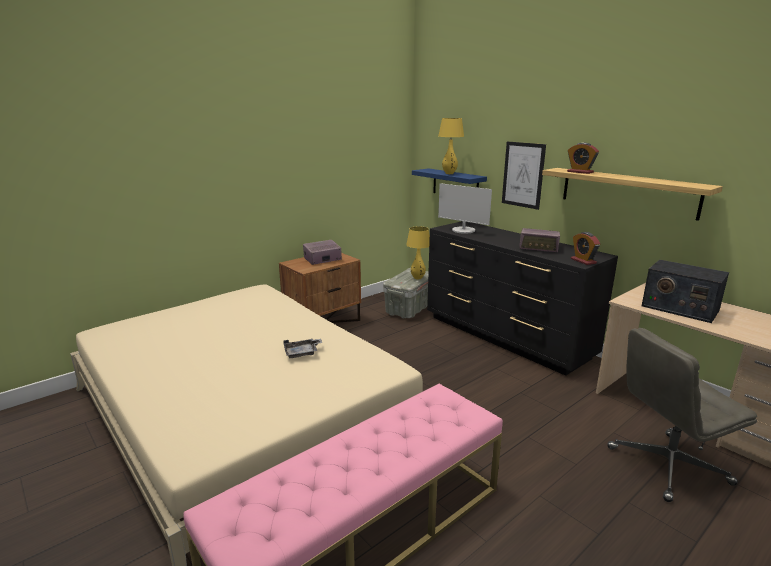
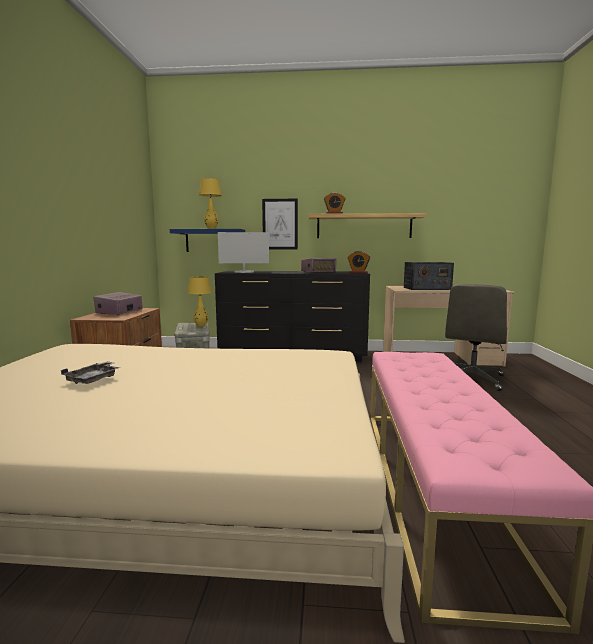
camera: 45 degrees left, 10 degrees down
grey tray [284,339,322,358] -> grey tray moved to [61,361,121,384]

